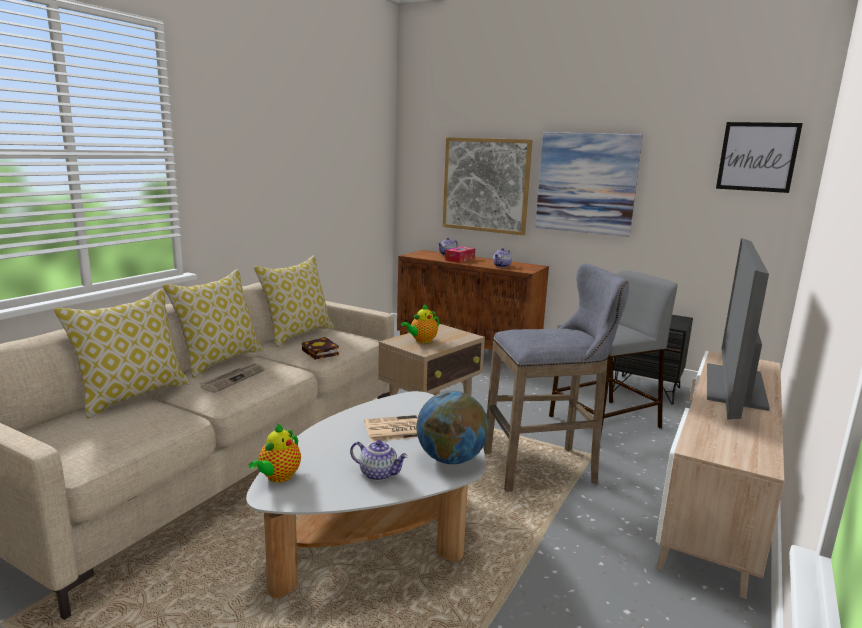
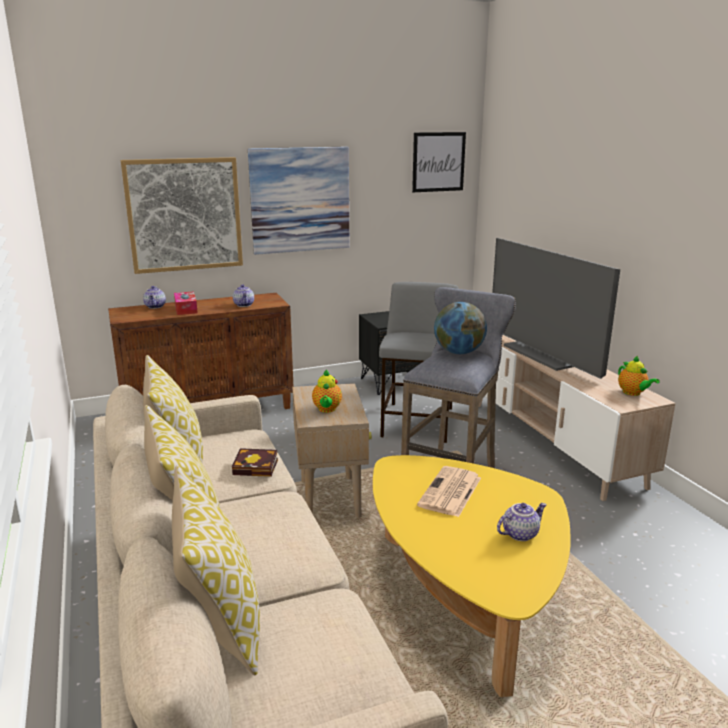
camera: 50 degrees left, 5 degrees up
newspaper [200,361,265,393] -> none
white coffee table [246,391,486,599] -> yellow coffee table [373,455,571,697]
teapot [248,423,301,483] -> teapot moved to [618,356,660,396]
globe [416,391,489,464] -> globe moved to [434,302,487,354]

